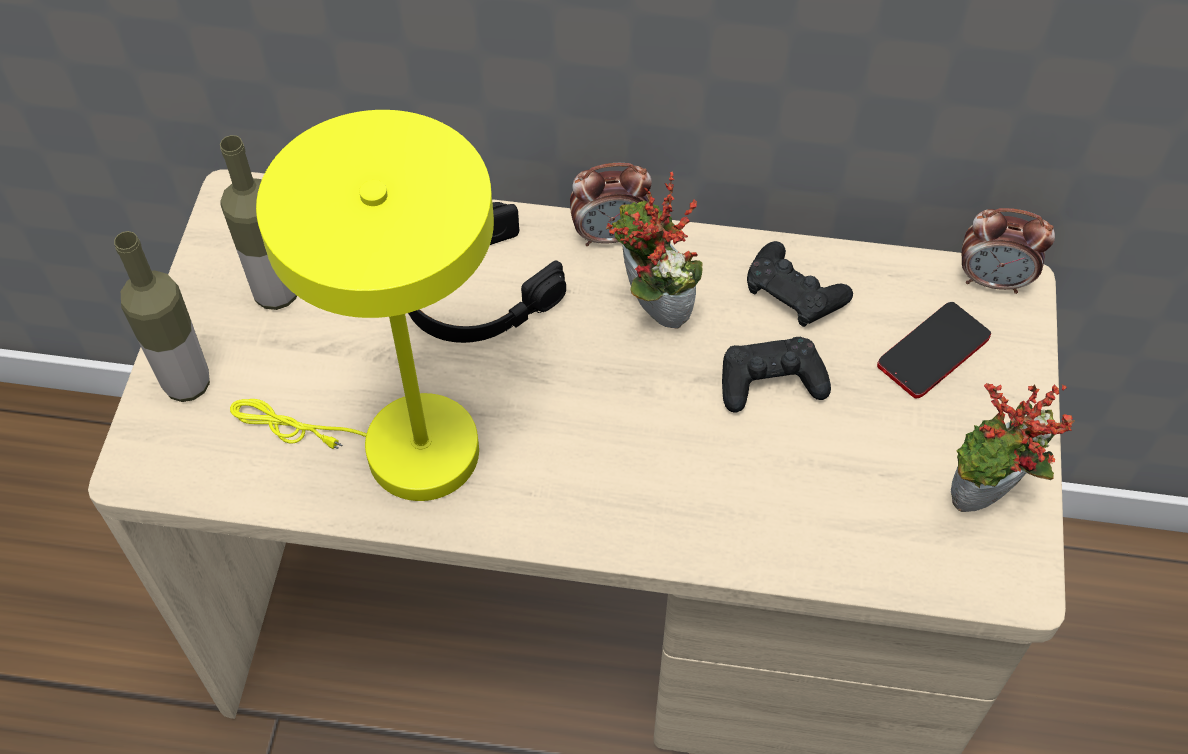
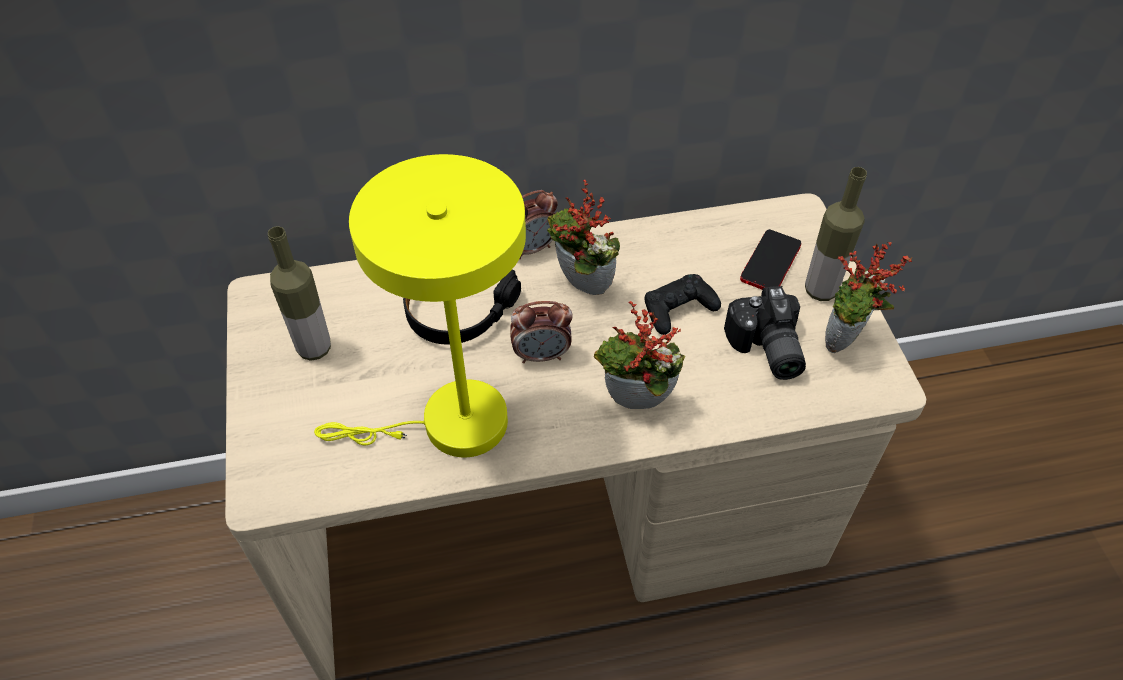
camera: 20 degrees left, 5 degrees down
bottle [114,231,210,402] -> bottle moved to [805,167,867,301]
black game controller [747,241,853,327] -> none
alarm clock [962,208,1055,294] -> alarm clock moved to [510,301,573,363]
none -> potted plant [594,301,686,409]
none -> camera [724,286,806,380]

